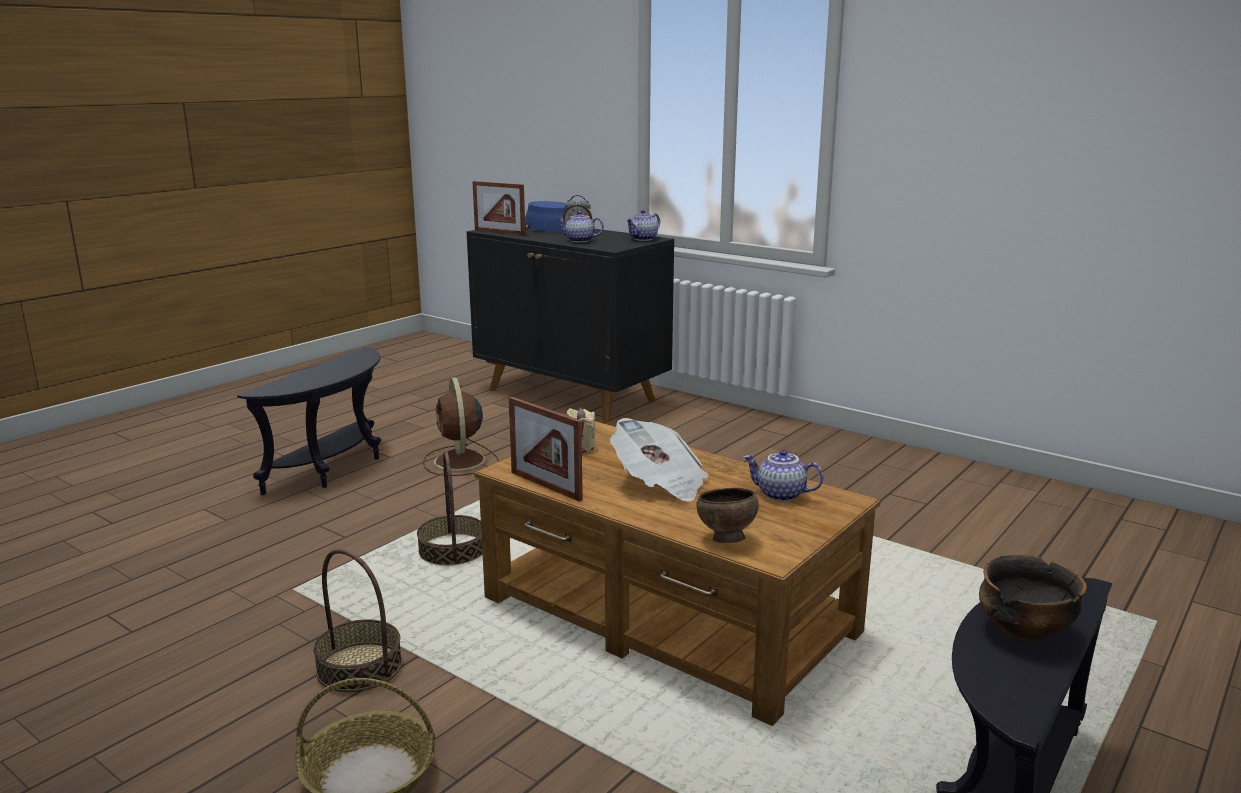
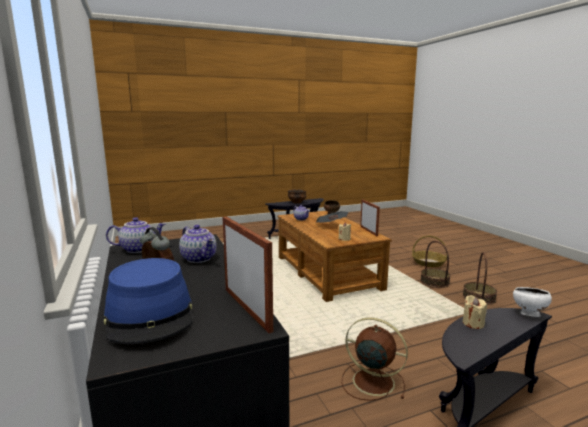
camera: 150 degrees left, 5 degrees down
basket [417,451,482,565] -> basket moved to [463,252,497,305]
brown fan [423,377,499,476] -> brown fan turned 75 degrees counterclockwise [342,317,408,401]
none -> beige candle [463,295,487,329]
none -> white bowl [513,287,552,317]

